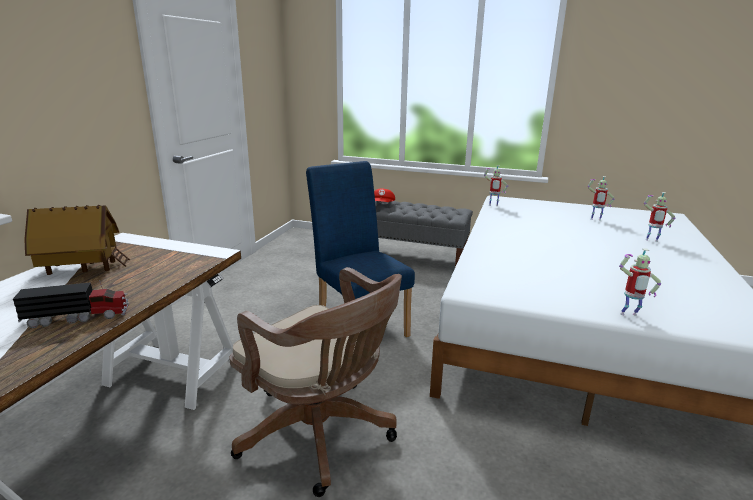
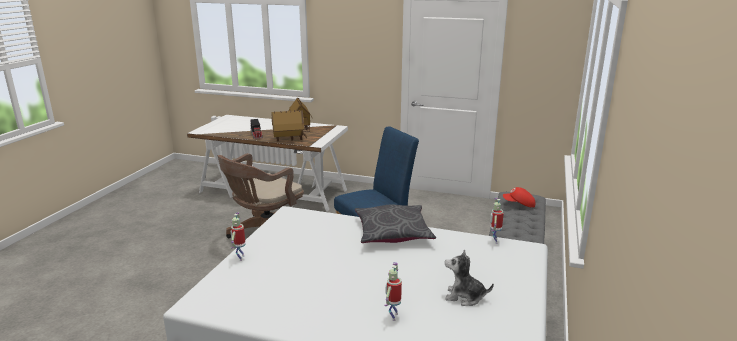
camera: 90 degrees right, 0 degrees up
toy robot [588,176,615,220] -> plush toy [445,250,494,306]
none -> toy house [271,110,307,141]
none -> grey pillow [355,205,436,243]

